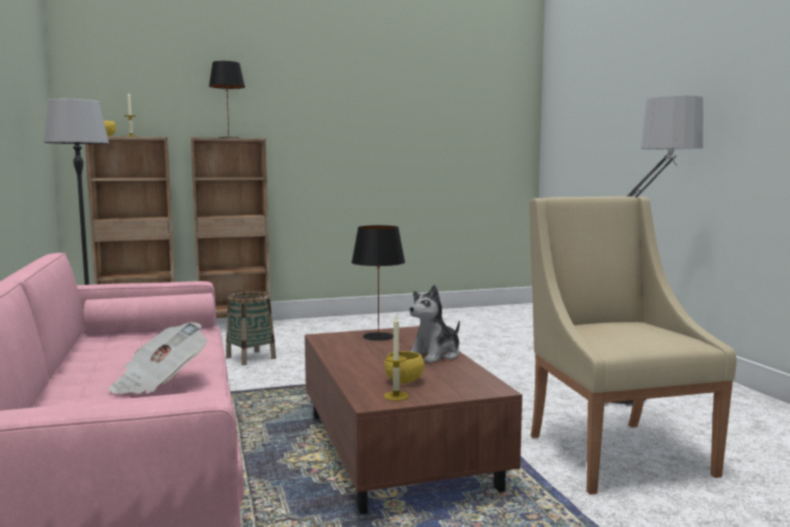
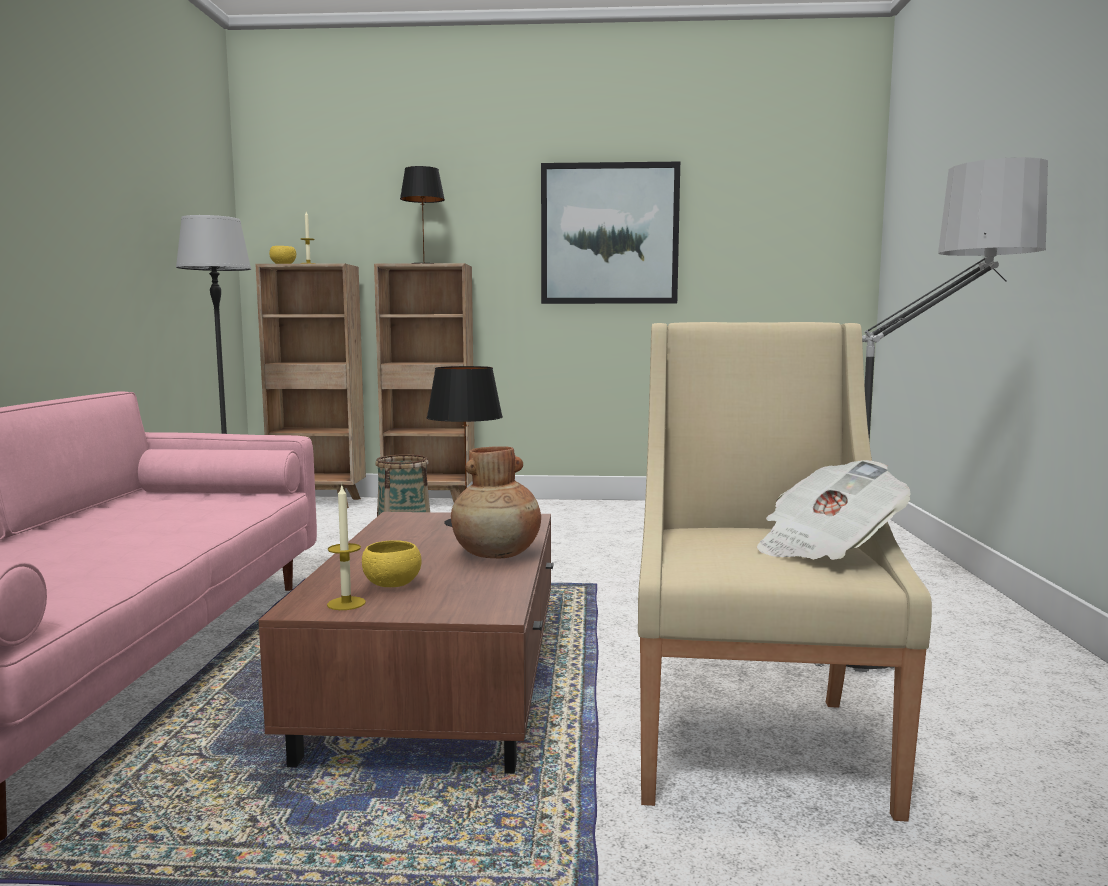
camera: 20 degrees right, 0 degrees up
newspaper [108,322,207,394] -> newspaper moved to [757,460,911,560]
plush toy [409,285,460,363] -> brown vase [451,446,541,558]
none -> picture [541,162,680,304]

